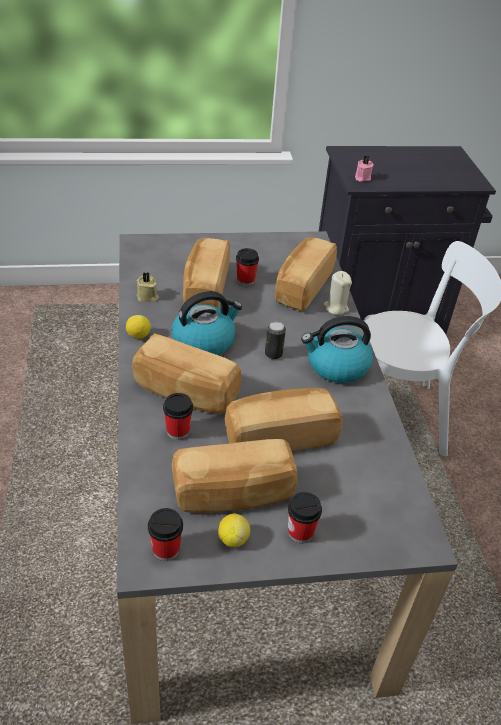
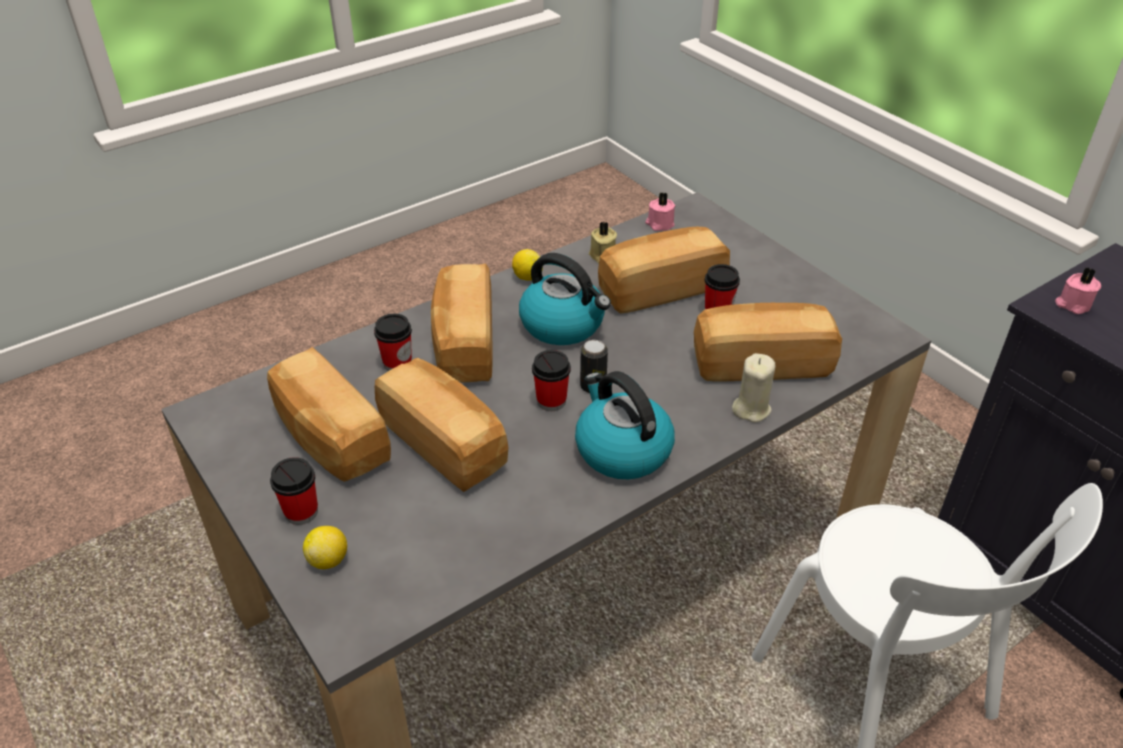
camera: 65 degrees right, 0 degrees up
cup [148,508,183,561] -> cup moved to [532,350,571,411]
lemon [218,514,250,547] -> lemon moved to [303,526,347,569]
none -> pink candle [645,193,675,231]

